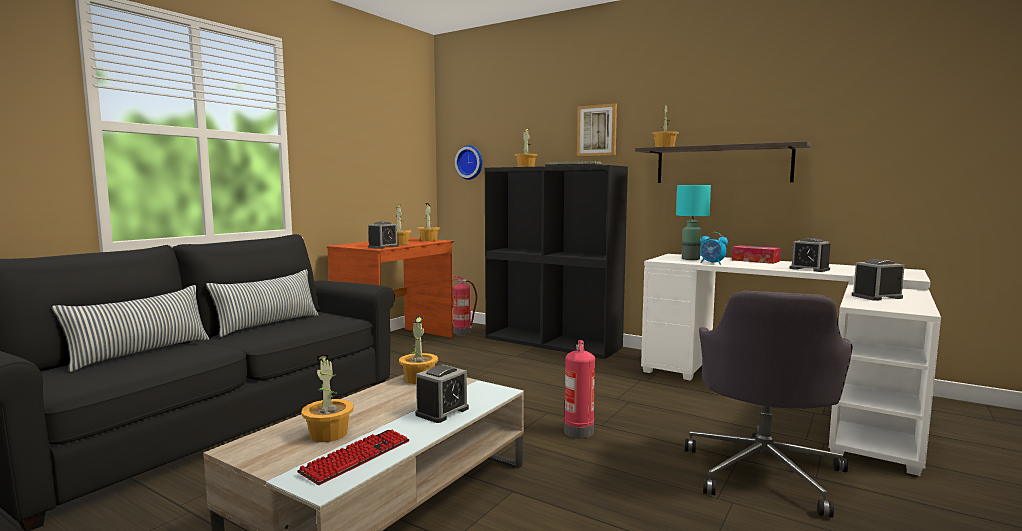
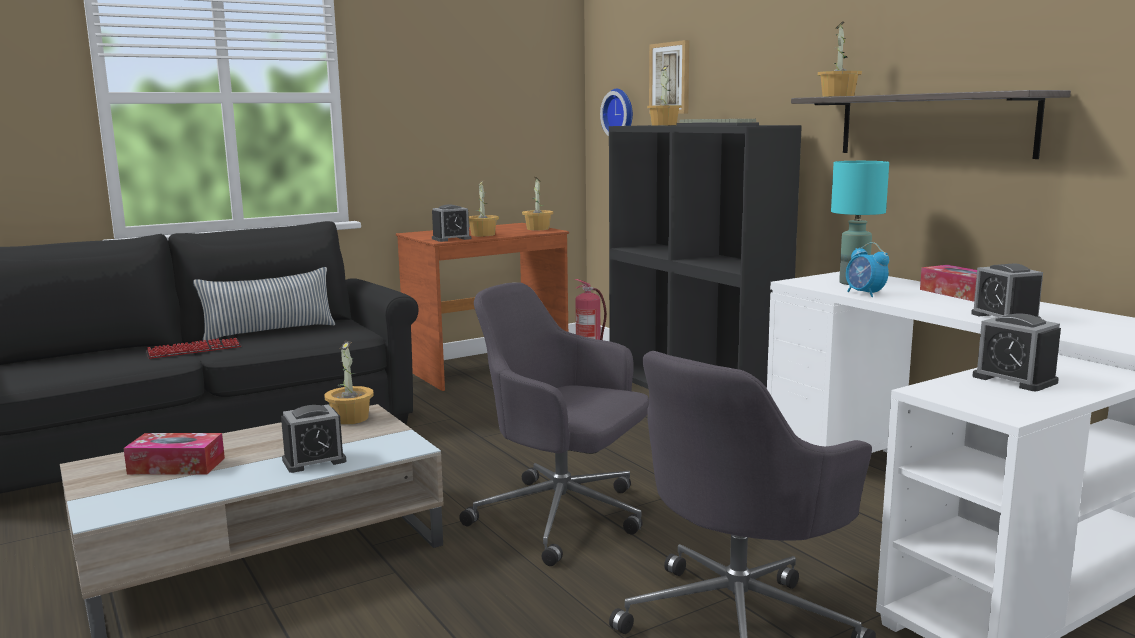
camera: 25 degrees right, 5 degrees up
pillow [52,285,209,372] -> none
keyboard [297,430,409,485] -> keyboard moved to [146,338,241,359]
potted plant [301,355,354,442] -> tissue box [123,433,225,475]
fire extinguisher [564,340,595,439] -> grey office chair [459,282,649,566]
picture [577,103,617,157] -> picture moved to [649,40,689,114]
alarm clock [852,259,905,301] -> alarm clock turned 135 degrees counterclockwise [973,314,1061,391]

